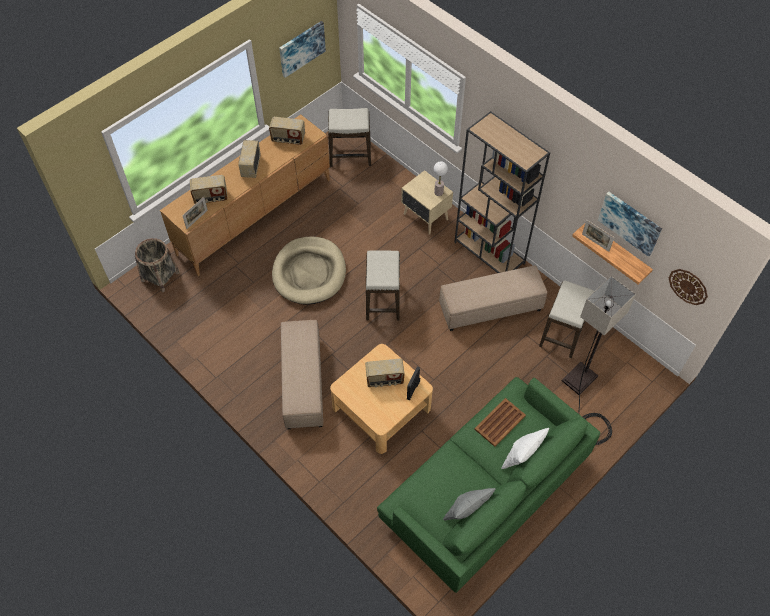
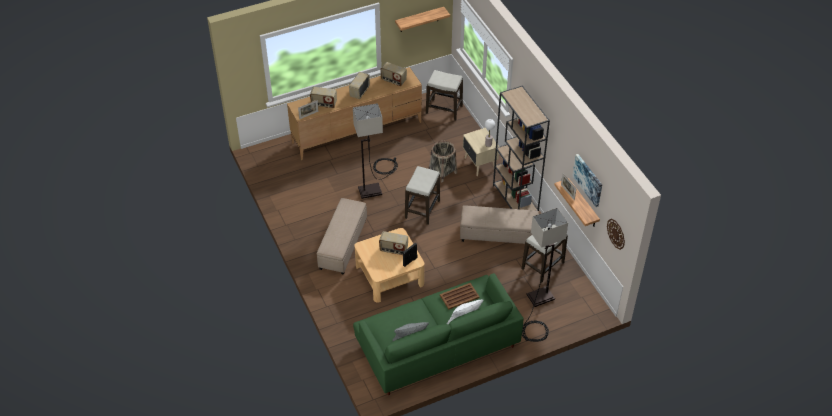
camera: 20 degrees right, 10 degrees down
basket [135,238,180,292] -> basket moved to [429,141,457,182]
beige dog bed [272,237,346,305] -> floor lamp [353,103,398,199]
picture [279,21,326,78] -> shelf [395,7,450,32]

